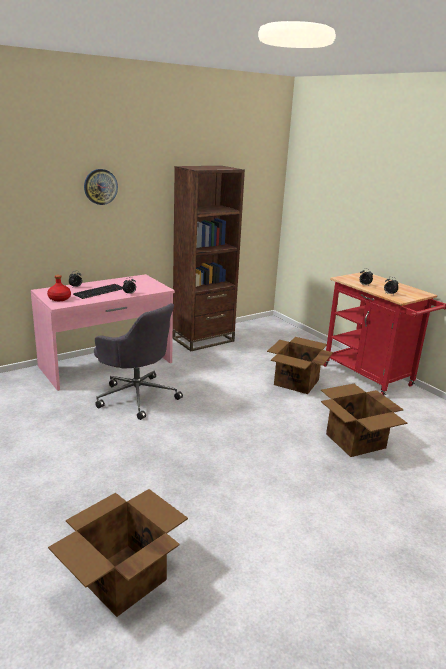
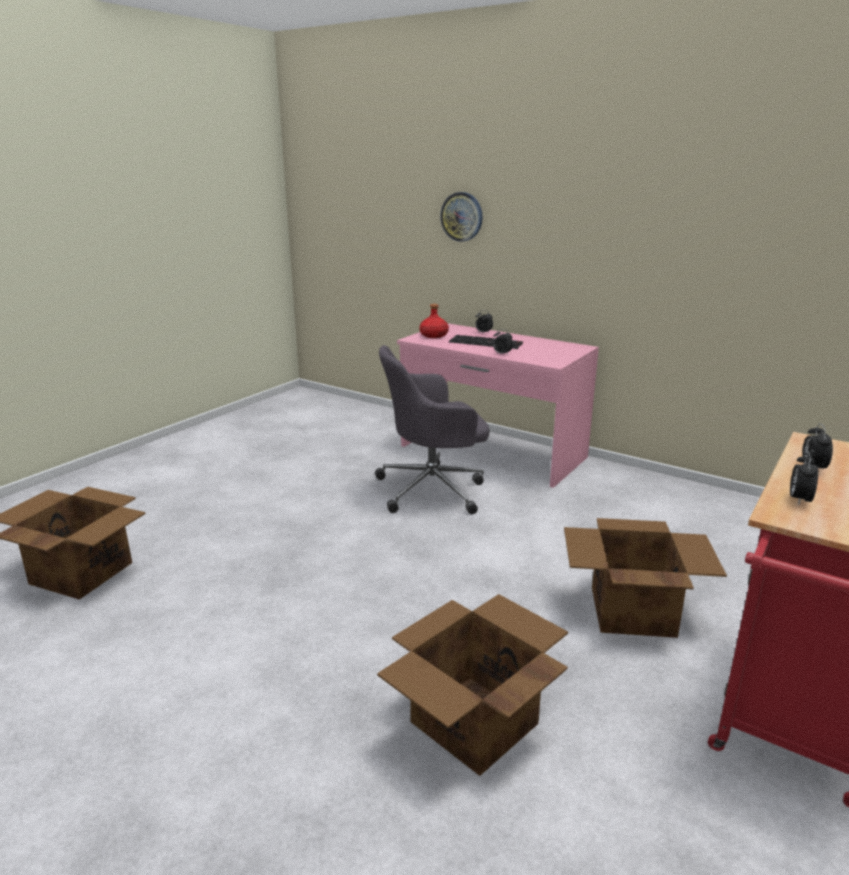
camera: 70 degrees right, 0 degrees up
wall clock [84,169,118,205] -> wall clock moved to [440,192,482,242]
grey office chair [94,303,183,420] -> grey office chair turned 60 degrees clockwise [375,345,489,514]
brown bookcase [173,166,245,351] -> none

